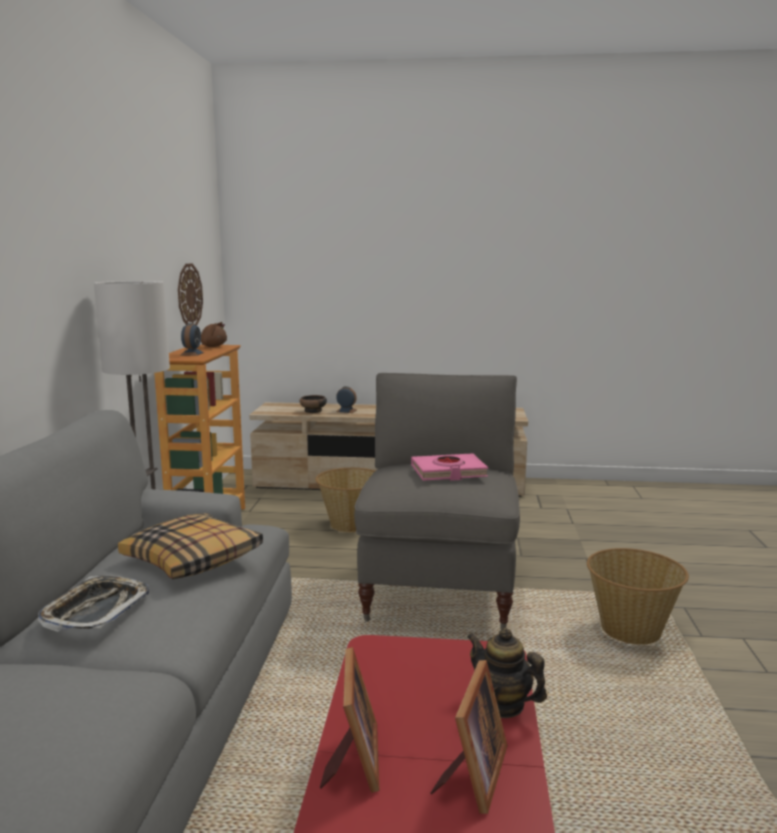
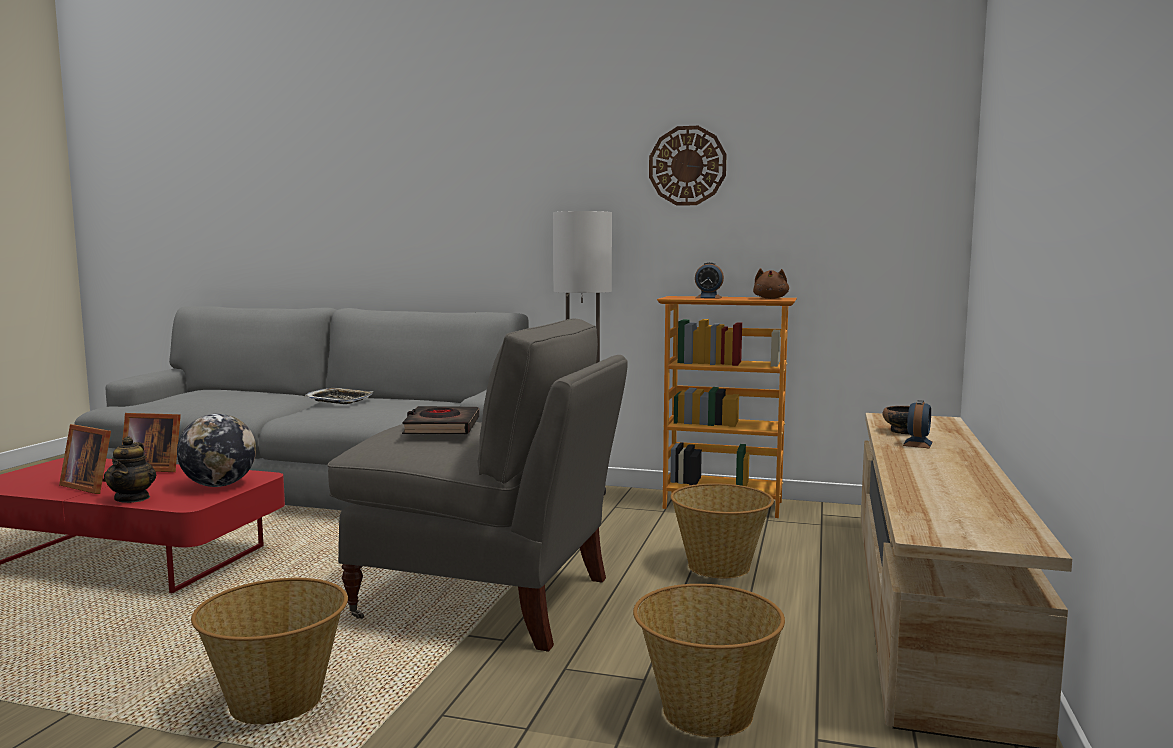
camera: 100 degrees right, 5 degrees down
pillow [118,513,263,579] -> none
wall clock [178,263,203,326] -> wall clock moved to [649,126,727,206]
pink book [411,453,488,481] -> black book [402,406,479,434]
teapot [467,628,547,718] -> teapot turned 120 degrees clockwise [104,436,156,503]
none -> globe [177,414,256,487]
none -> basket [633,584,785,737]

